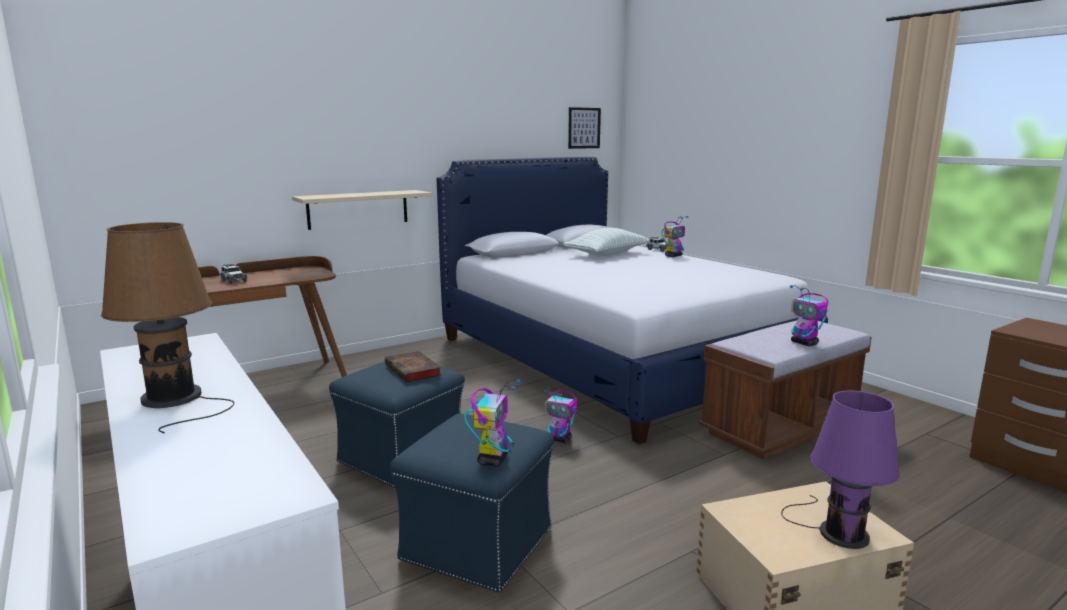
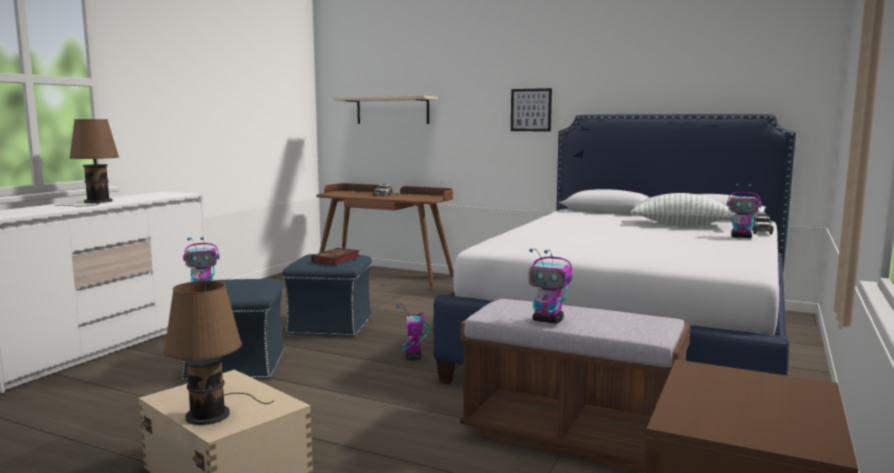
camera: 60 degrees right, 5 degrees down
beige shelf [292,190,431,230] -> beige shelf moved to [333,96,438,124]
picture [568,107,601,149] -> picture moved to [511,88,552,131]
purple table lamp [781,391,900,549] -> brown table lamp [163,281,275,425]
toy robot [790,285,828,346] -> toy robot turned 90 degrees counterclockwise [529,248,572,324]

